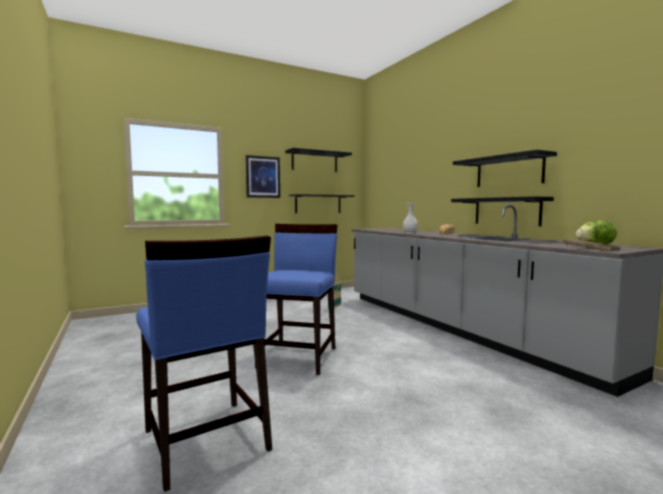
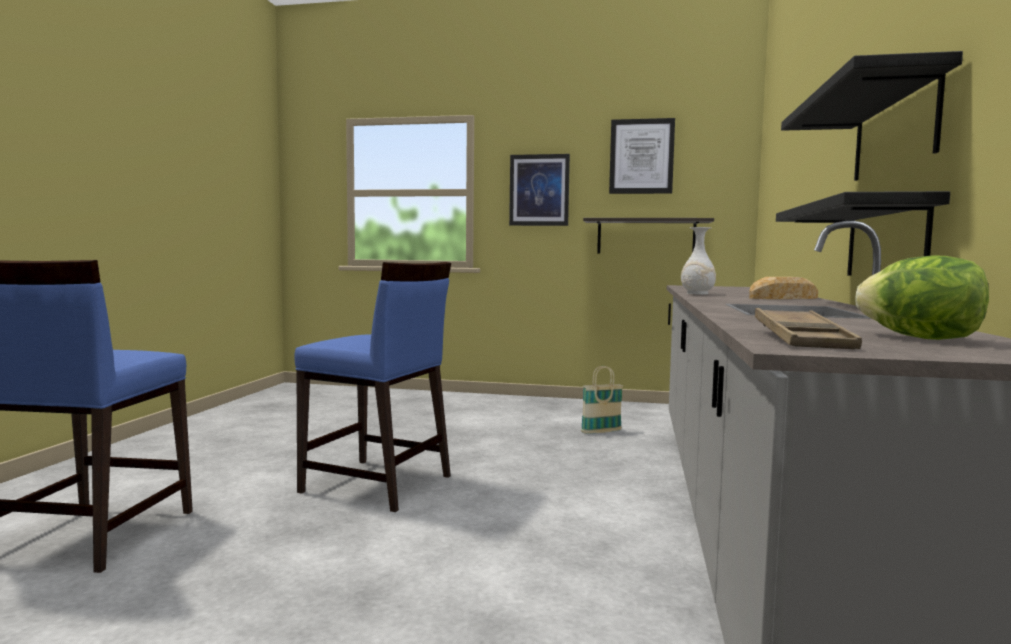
camera: 40 degrees right, 0 degrees up
blue chair [255,224,338,375] -> blue chair turned 60 degrees clockwise [294,262,451,512]
black shelf [285,148,352,172] -> picture [609,118,675,194]

